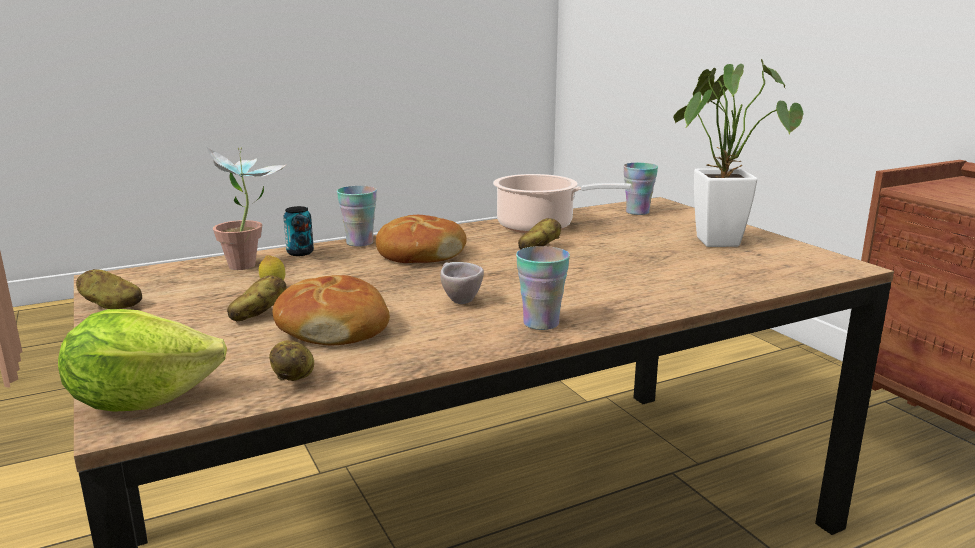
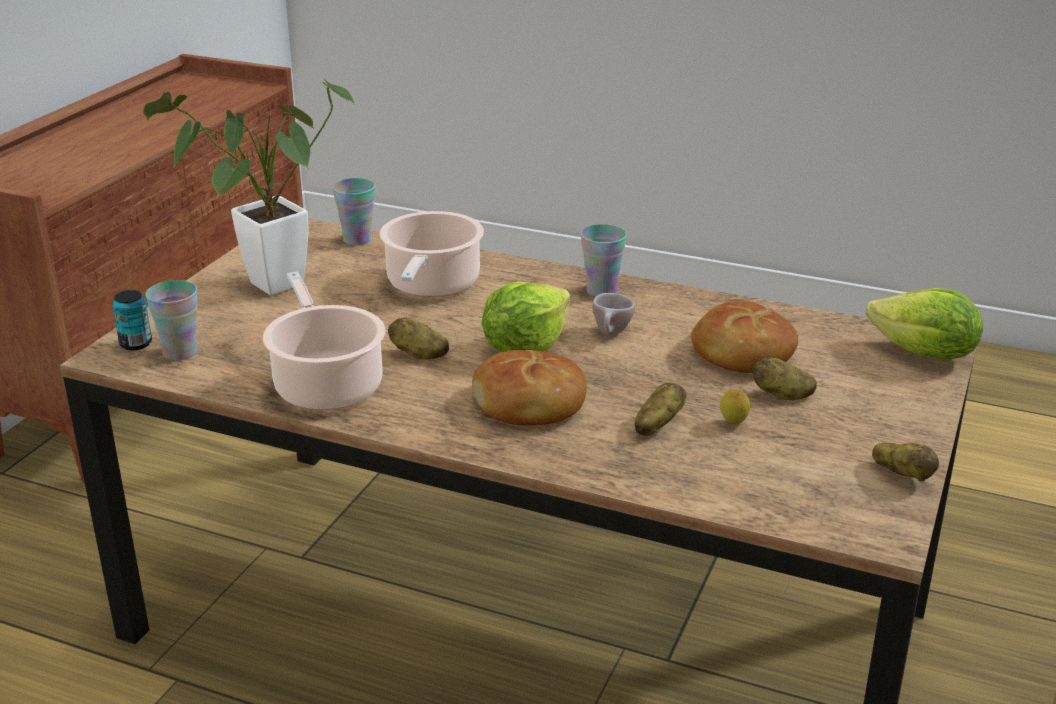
camera: 130 degrees left, 10 degrees up
potted plant [207,147,287,270] -> none
potato [269,340,314,381] -> potato moved to [635,383,687,436]
can [283,206,314,256] -> can moved to [112,290,152,350]
cup [337,186,377,247] -> cup moved to [333,178,375,245]
none -> cooking pot [380,211,484,297]
none -> lettuce [481,281,570,352]

